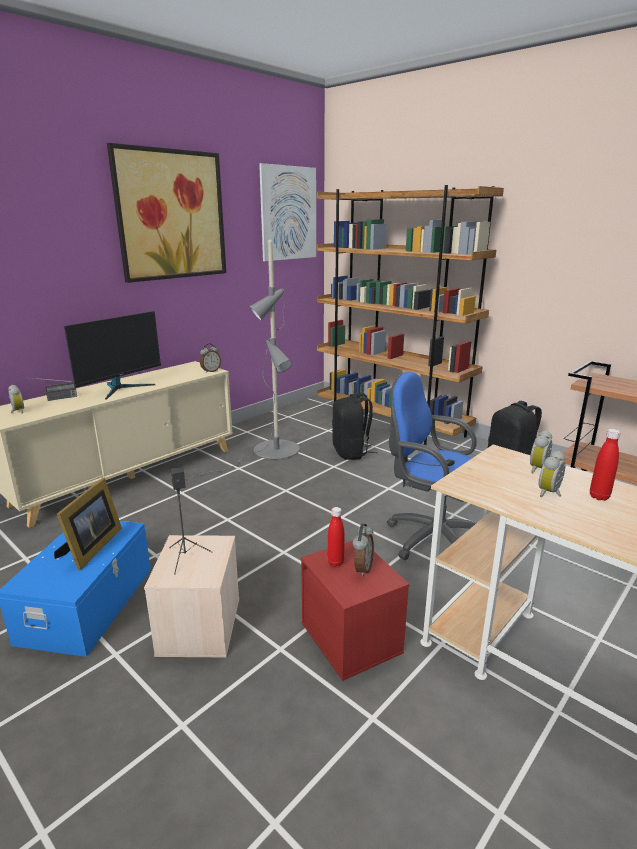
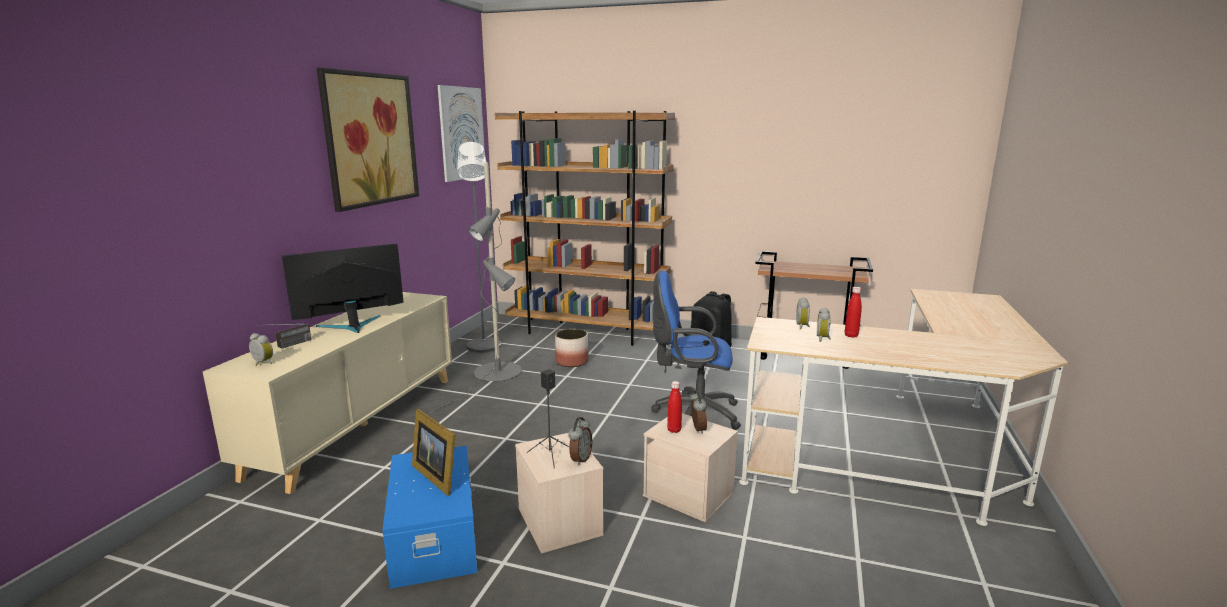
camera: 25 degrees left, 5 degrees down
picture frame [54,478,122,570] -> picture frame turned 150 degrees clockwise [412,409,456,496]
monitor [64,311,161,400] -> monitor turned 135 degrees counterclockwise [282,243,404,333]
alarm clock [200,343,221,373] -> alarm clock moved to [568,417,592,466]
red storage box [301,541,409,681] -> beige storage box [643,413,738,523]
black backpack [332,392,378,460] -> planter [555,329,588,367]
none -> grey floor lamp [457,142,501,353]

